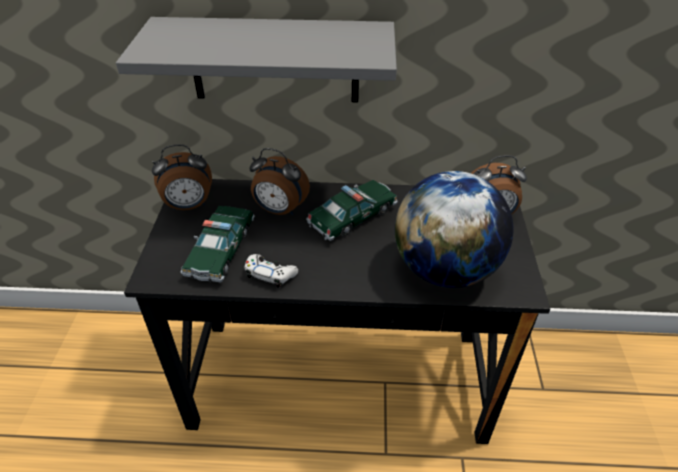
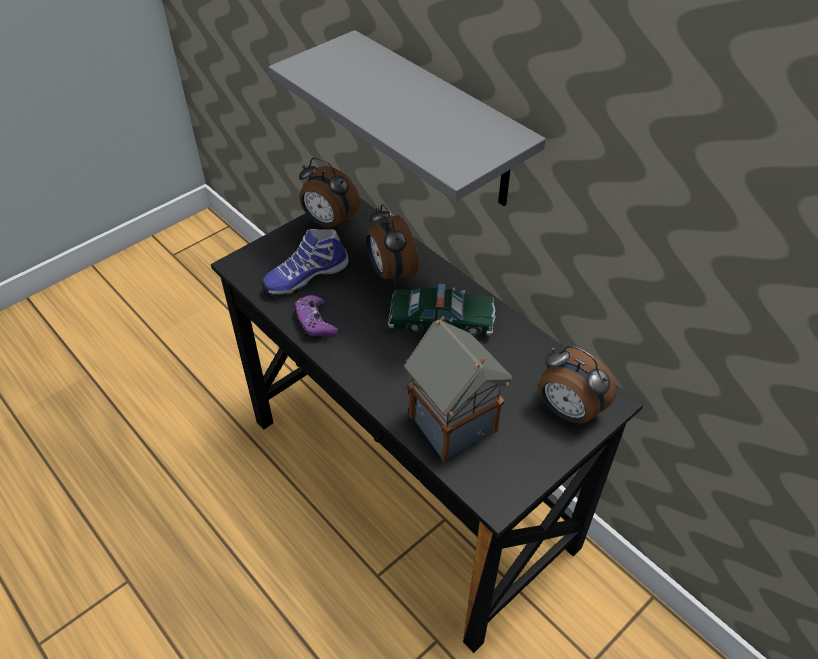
camera: 45 degrees right, 5 degrees up
toy car [181,206,255,283] -> shoe [262,229,350,297]
white game controller [245,254,298,288] -> purple game controller [294,295,338,338]
globe [395,171,514,288] -> toy house [404,316,512,462]

